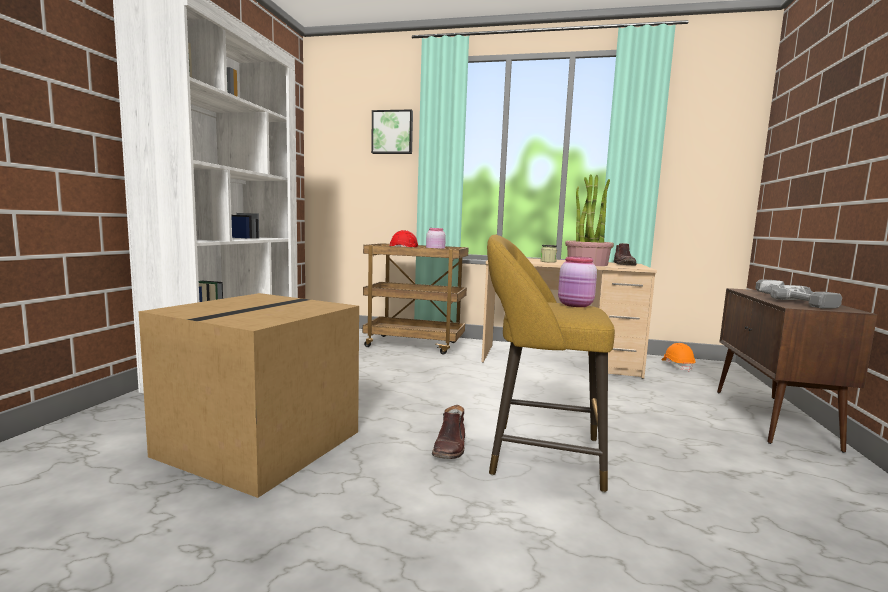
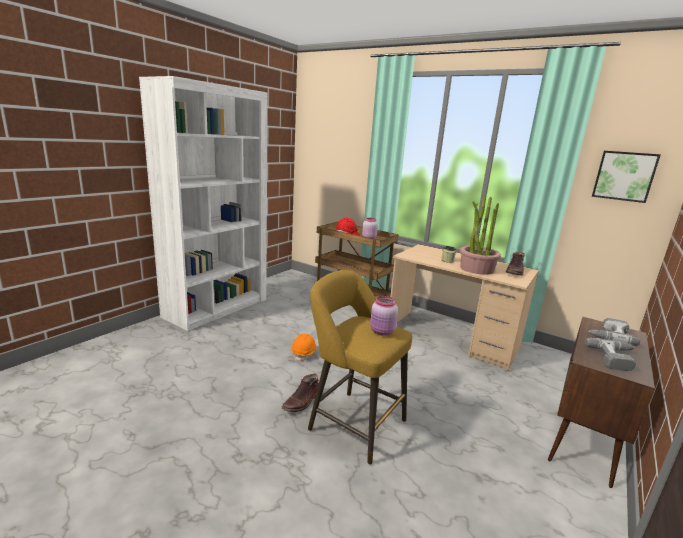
camera: 20 degrees right, 10 degrees up
cardboard box [139,293,359,498] -> none
picture [371,109,413,154] -> picture moved to [592,151,661,203]
orange hard hat [661,343,696,371] -> orange hard hat moved to [291,334,317,362]

